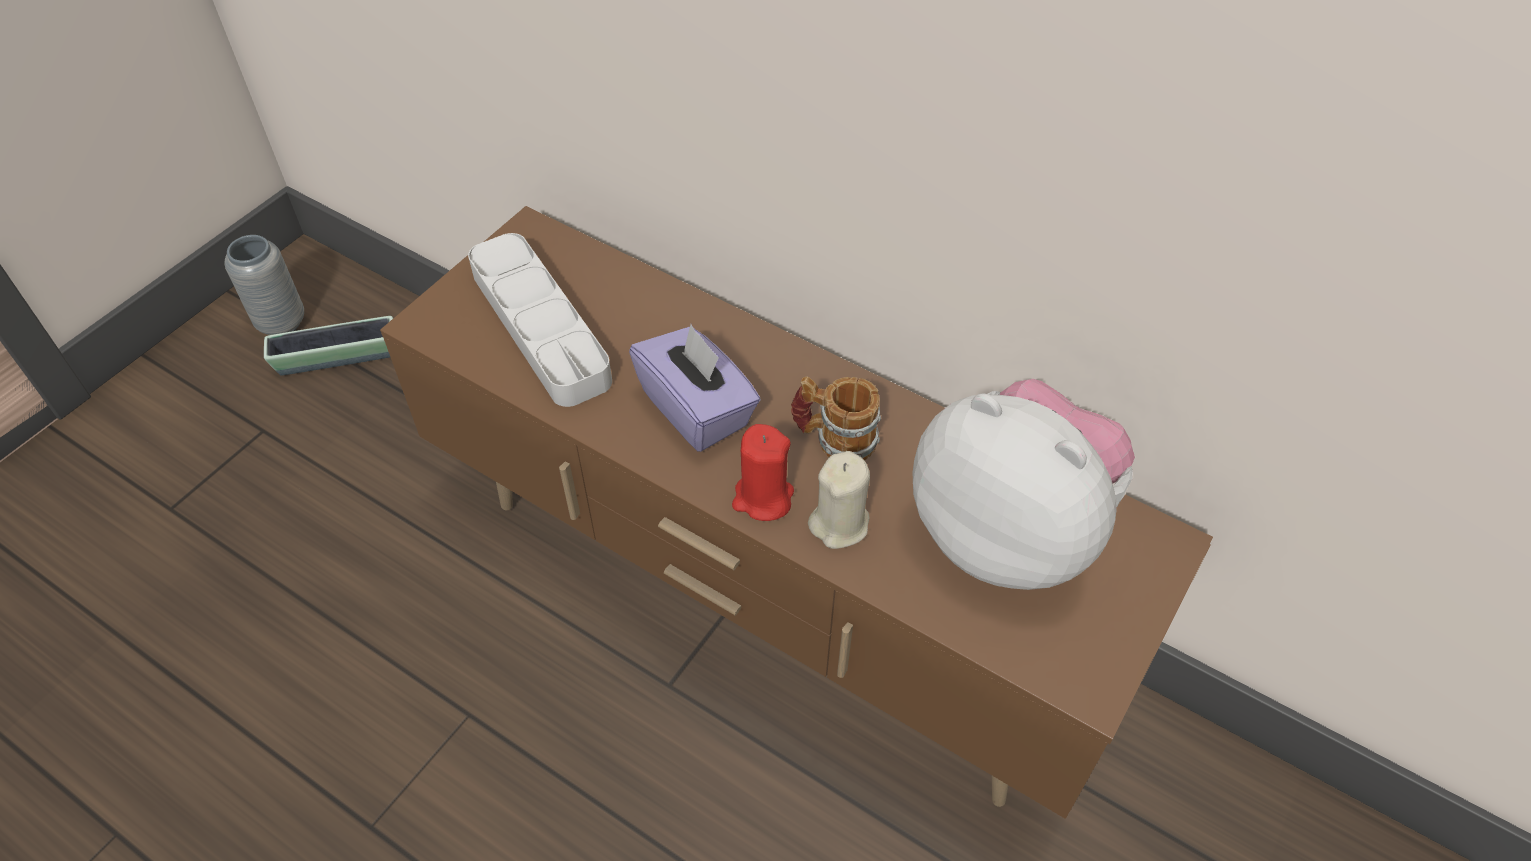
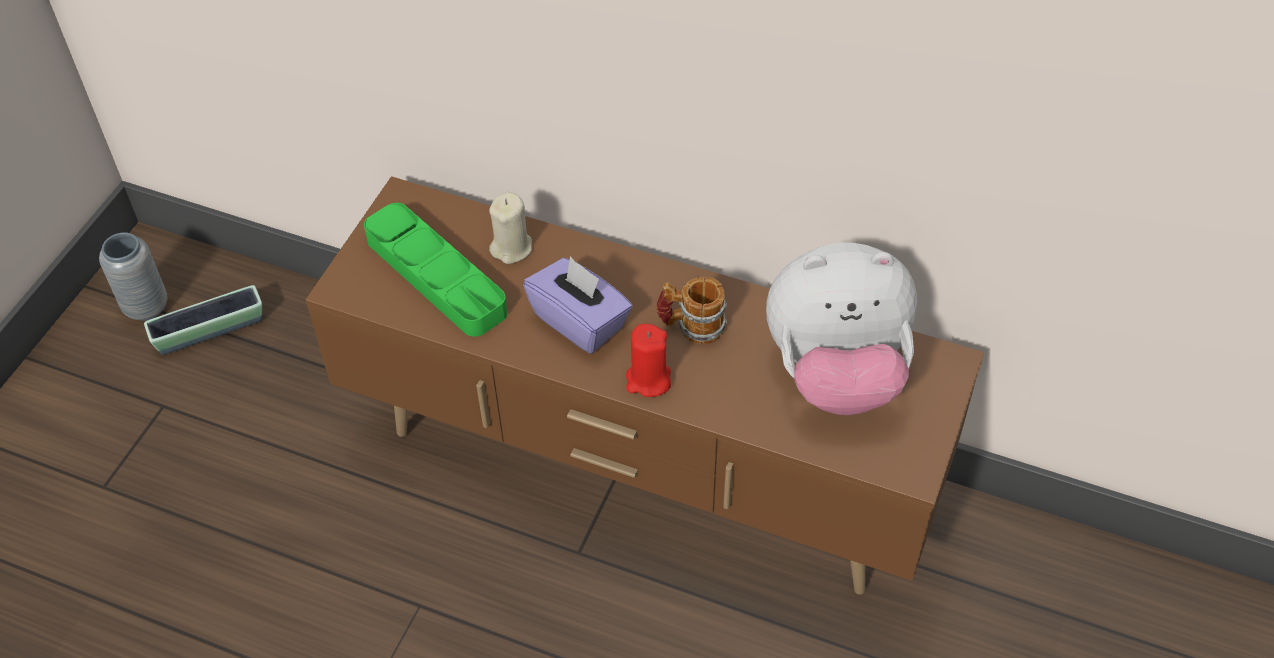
camera: 10 degrees left, 0 degrees up
grey tray [468,233,612,407] -> green tray [364,203,507,337]
beige candle [808,451,870,549] -> beige candle moved to [489,192,532,264]
plush toy [913,379,1135,590] -> plush toy turned 150 degrees clockwise [766,243,917,415]

